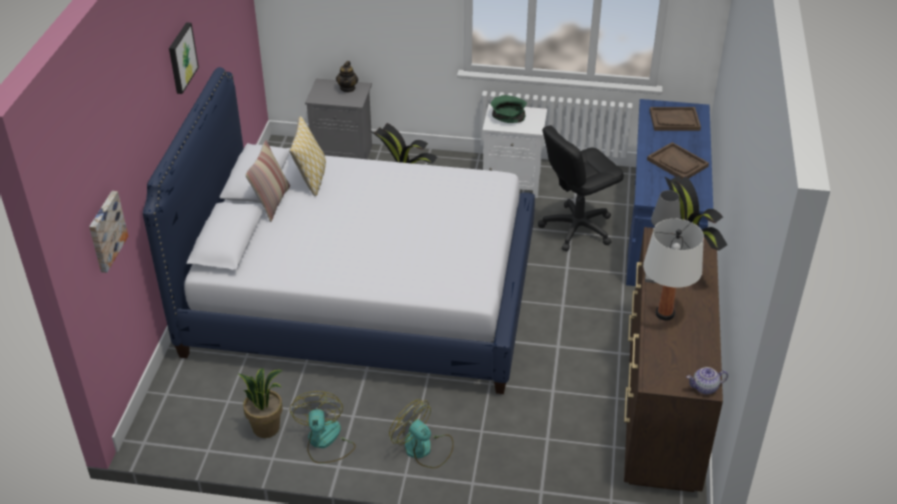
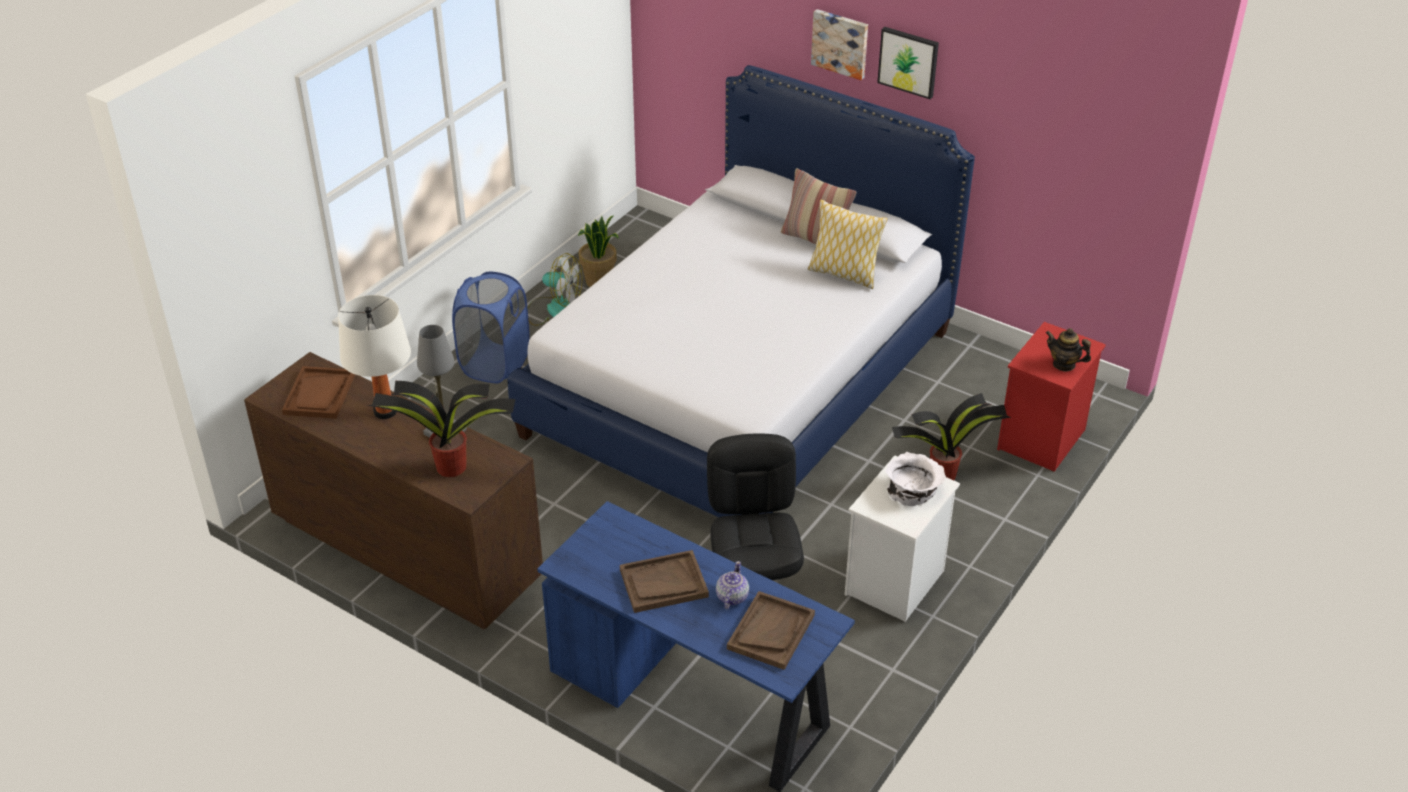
camera: 115 degrees right, 0 degrees up
picture [89,191,128,273] -> picture moved to [811,9,868,80]
grey nightstand [305,78,372,159] -> red nightstand [997,322,1106,472]
fan [389,399,454,468] -> blue laundry basket [452,272,530,383]
green bowl [490,95,527,123] -> white bowl [885,452,946,506]
teapot [687,367,728,394] -> teapot moved to [716,561,749,609]
none -> brown tray [282,366,355,419]

